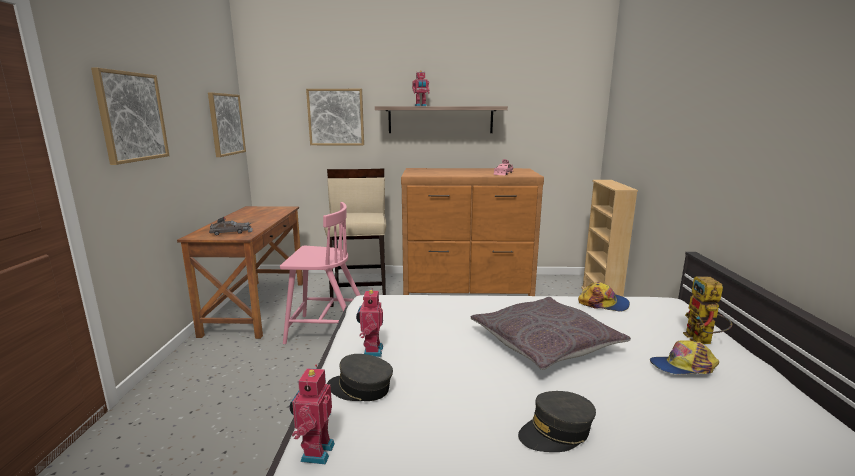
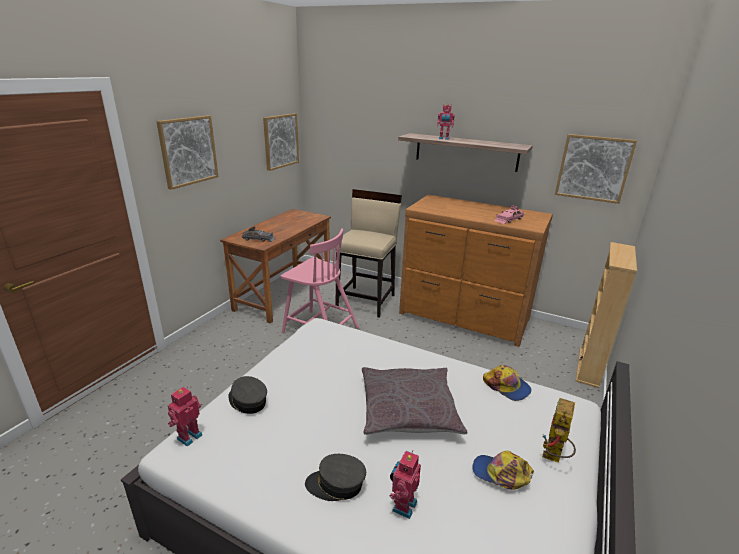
camera: 25 degrees right, 10 degrees up
picture [306,89,364,145] -> picture moved to [555,134,637,204]
toy robot [356,288,383,357] -> toy robot moved to [390,450,421,519]

